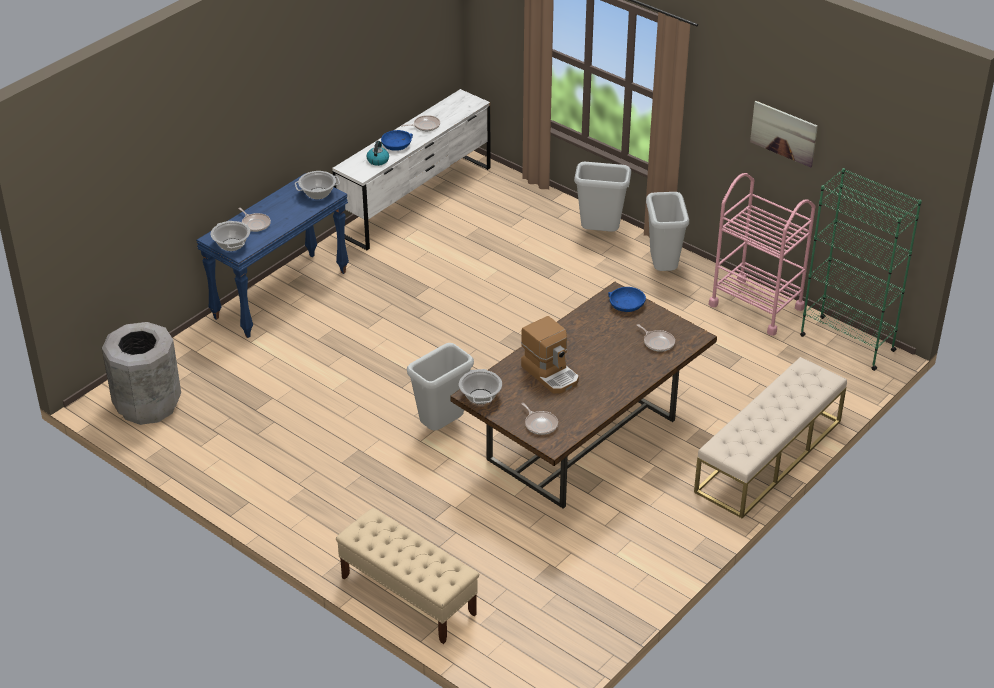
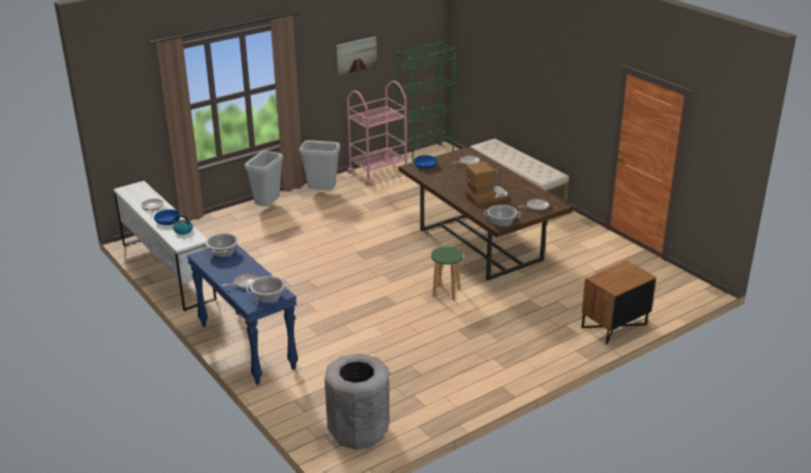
camera: 75 degrees left, 10 degrees down
beige bench [336,508,479,644] -> brown nightstand [581,261,656,344]
grey trash can [407,343,474,430] -> green stool [431,247,463,301]

